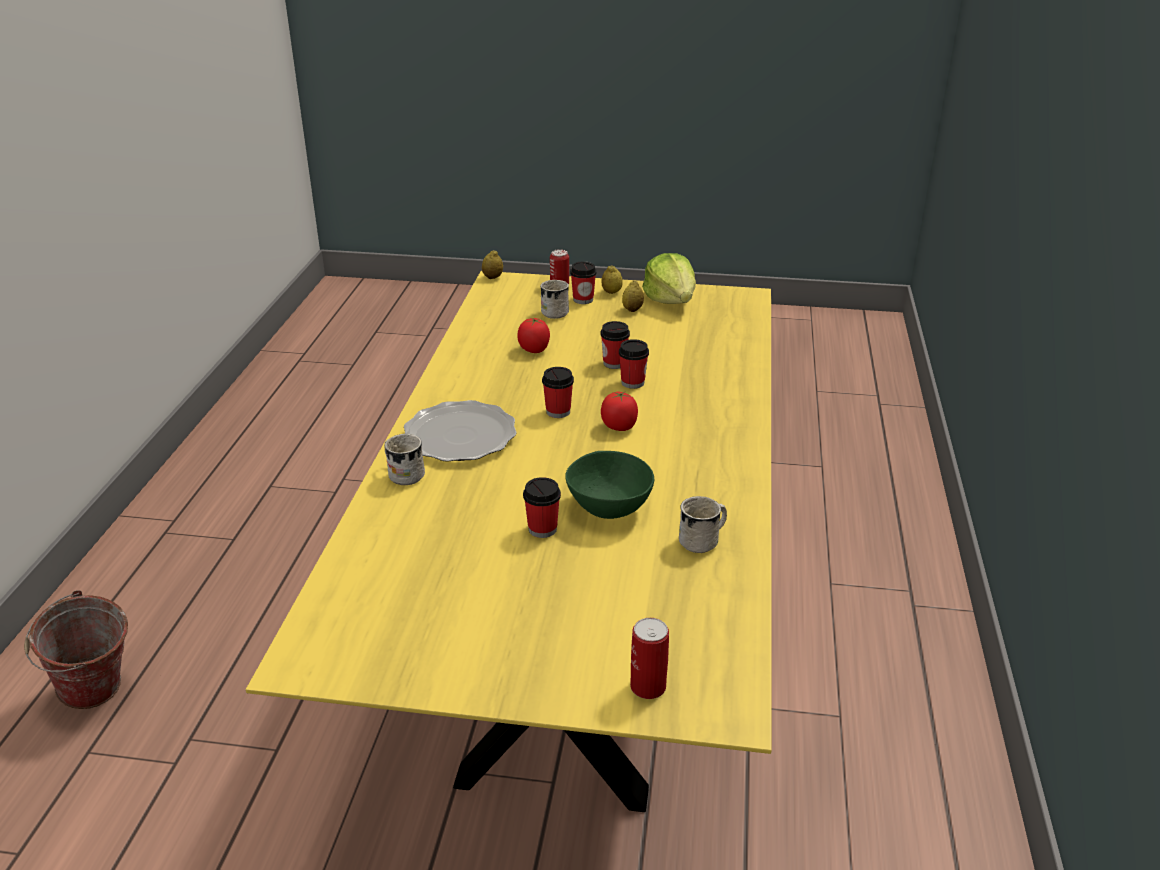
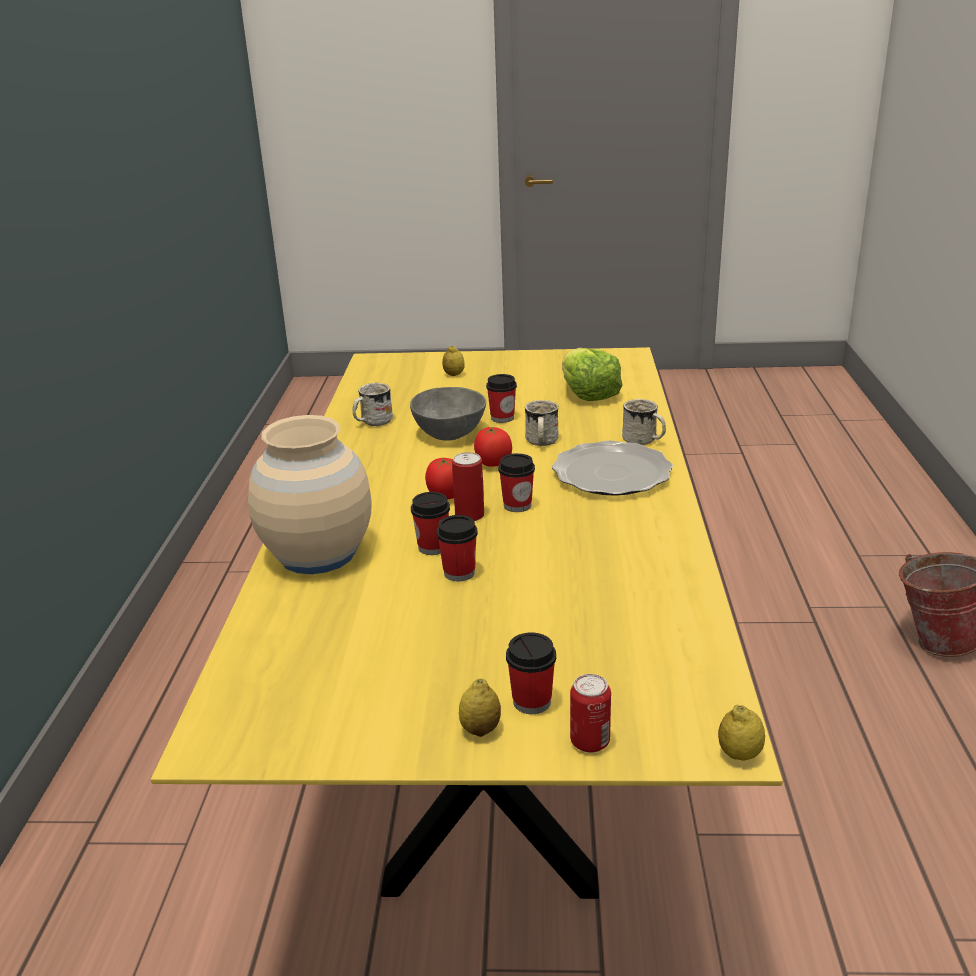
camera: 175 degrees right, 5 degrees down
tomato [518,318,550,353] -> tomato moved to [474,427,512,467]
white mug [540,280,569,319] -> white mug moved to [525,400,559,446]
green bowl [565,451,654,519] -> grey bowl [410,387,486,441]
lemon [622,281,644,312] -> lemon moved to [442,346,465,376]
can [630,618,669,699] -> can moved to [452,452,484,521]
lettuce [642,253,696,304] -> lettuce moved to [562,348,623,401]
none -> beige vase [248,415,372,574]

